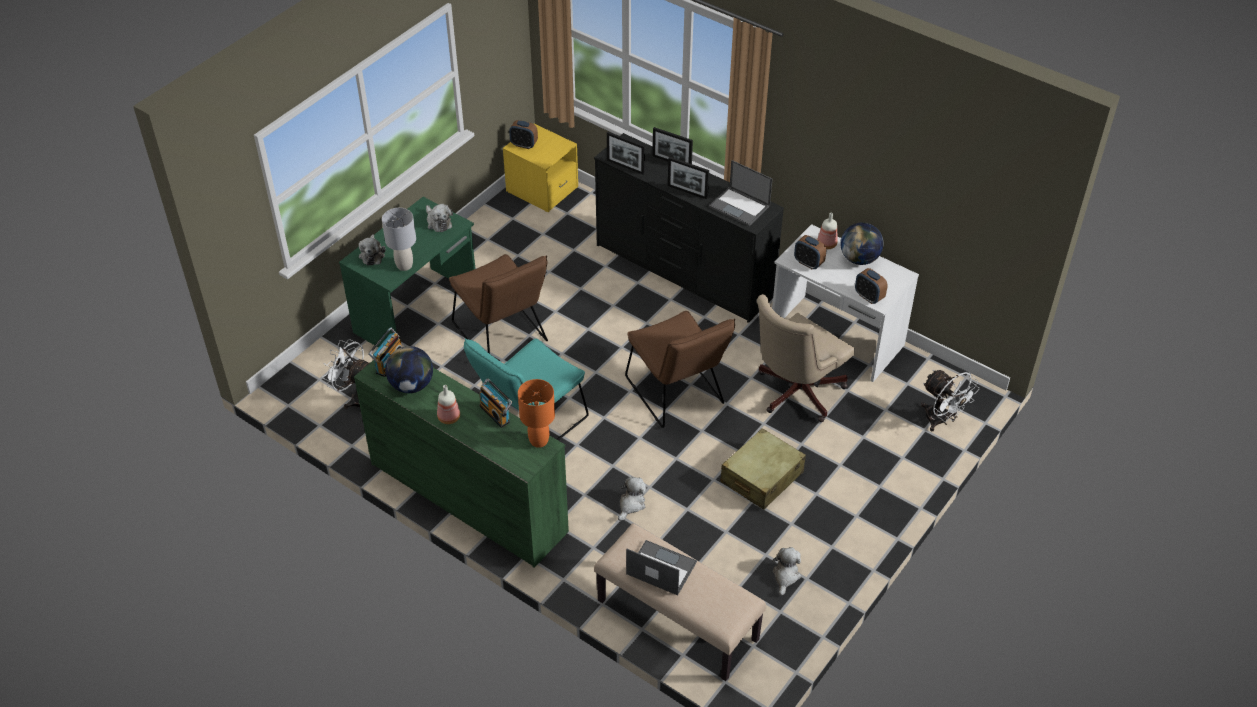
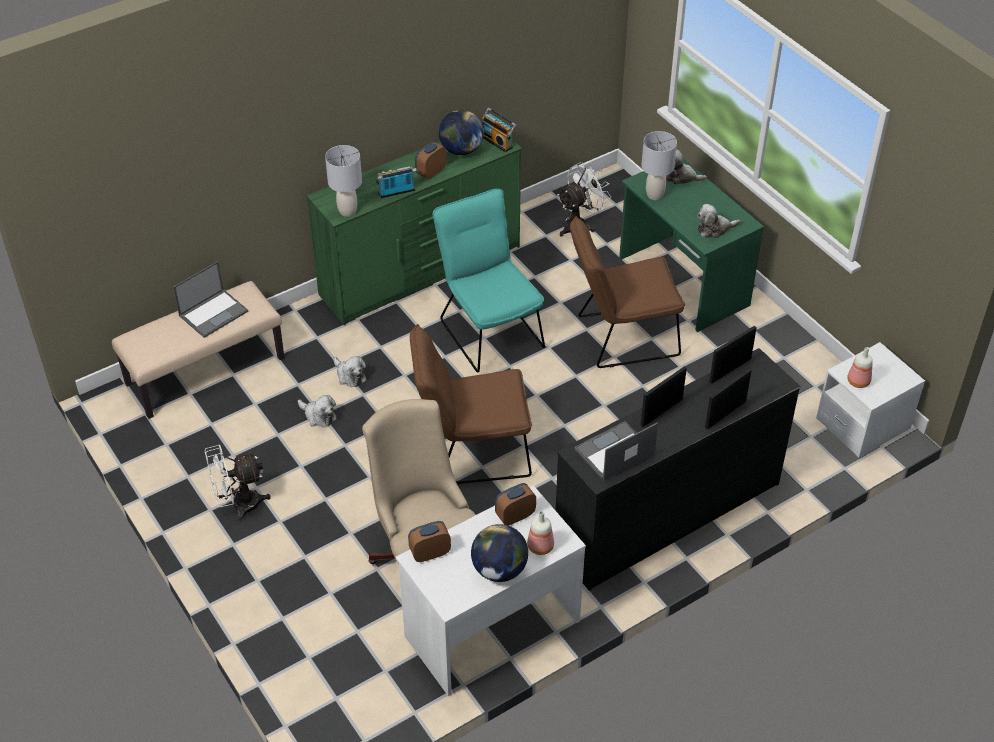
camera: 110 degrees right, 0 degrees up
bottle [437,385,460,424] -> bottle moved to [847,347,873,388]
yellow nightstand [503,124,578,212] -> white nightstand [816,342,925,458]
alarm clock [509,120,538,149] -> alarm clock moved to [415,142,446,180]
orange table lamp [518,379,555,448] -> grey table lamp [325,145,362,217]
beige suitcase [720,428,806,510] -> none
plush toy [772,547,801,596] -> plush toy moved to [298,395,337,427]
white fan [921,370,979,431] -> white fan moved to [205,444,271,522]

